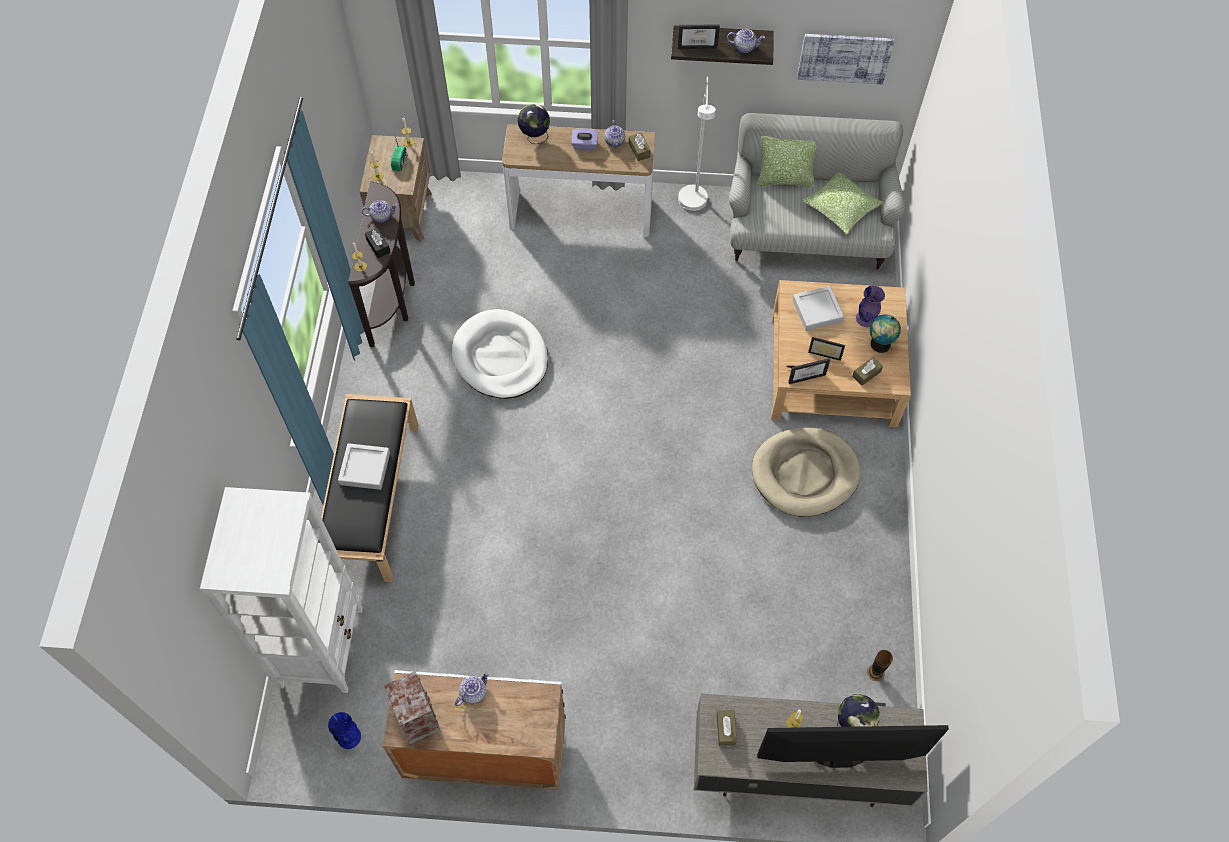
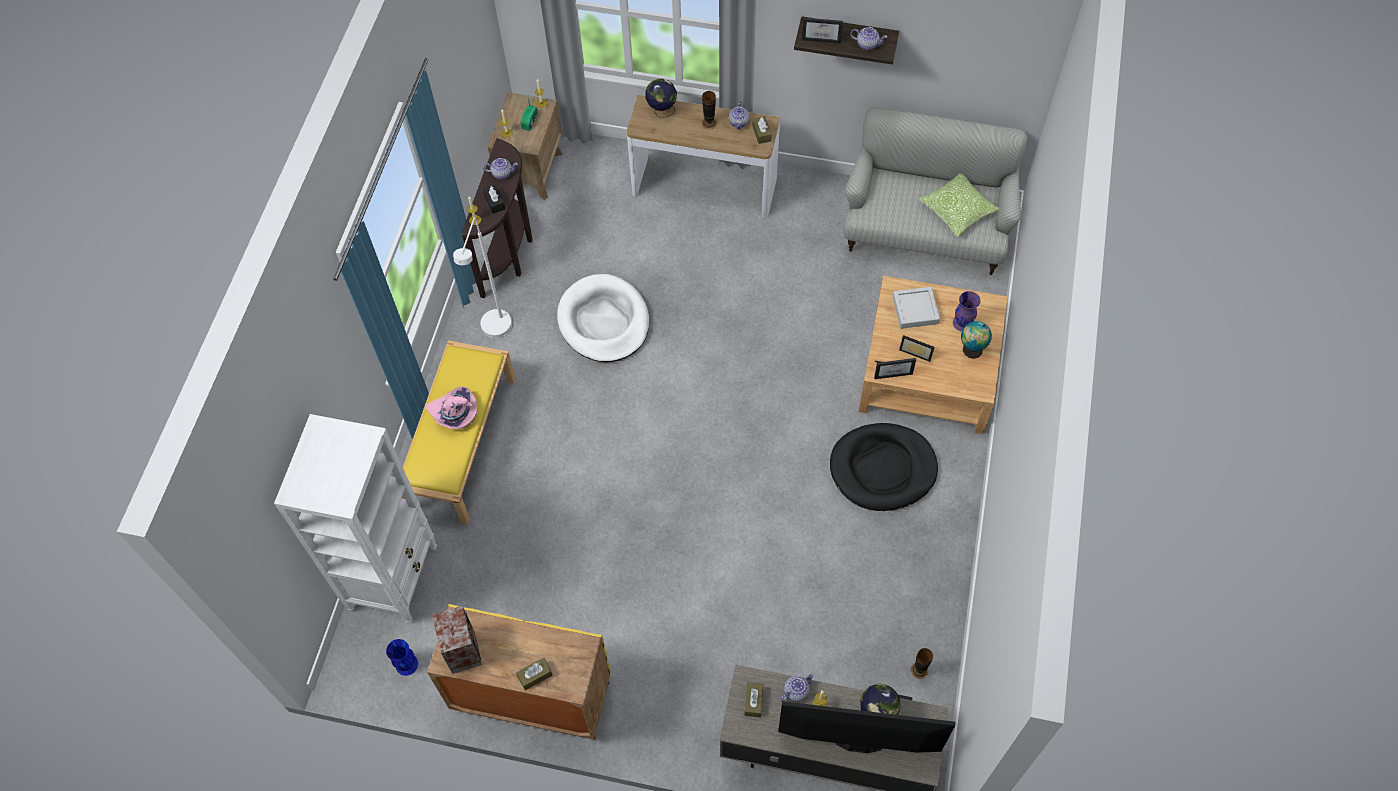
camera: 10 degrees right, 0 degrees up
black bench [318,394,418,582] -> yellow bench [402,340,515,525]
grey tray [338,443,390,490] -> pink hat [426,387,478,429]
white cabinet [383,670,566,790] -> yellow cabinet [427,604,611,740]
teapot [455,672,489,706] -> teapot moved to [780,673,814,702]
purple tissue box [571,129,598,150] -> vase [702,91,717,129]
white floor lamp [678,77,716,211] -> white floor lamp moved to [453,217,512,338]
beige dog bed [752,427,860,517] -> black dog bed [830,423,938,511]
pillow [756,136,816,188] -> none
picture [797,34,894,84] -> none
brown tissue box [852,357,883,386] -> brown tissue box moved to [516,658,553,690]

